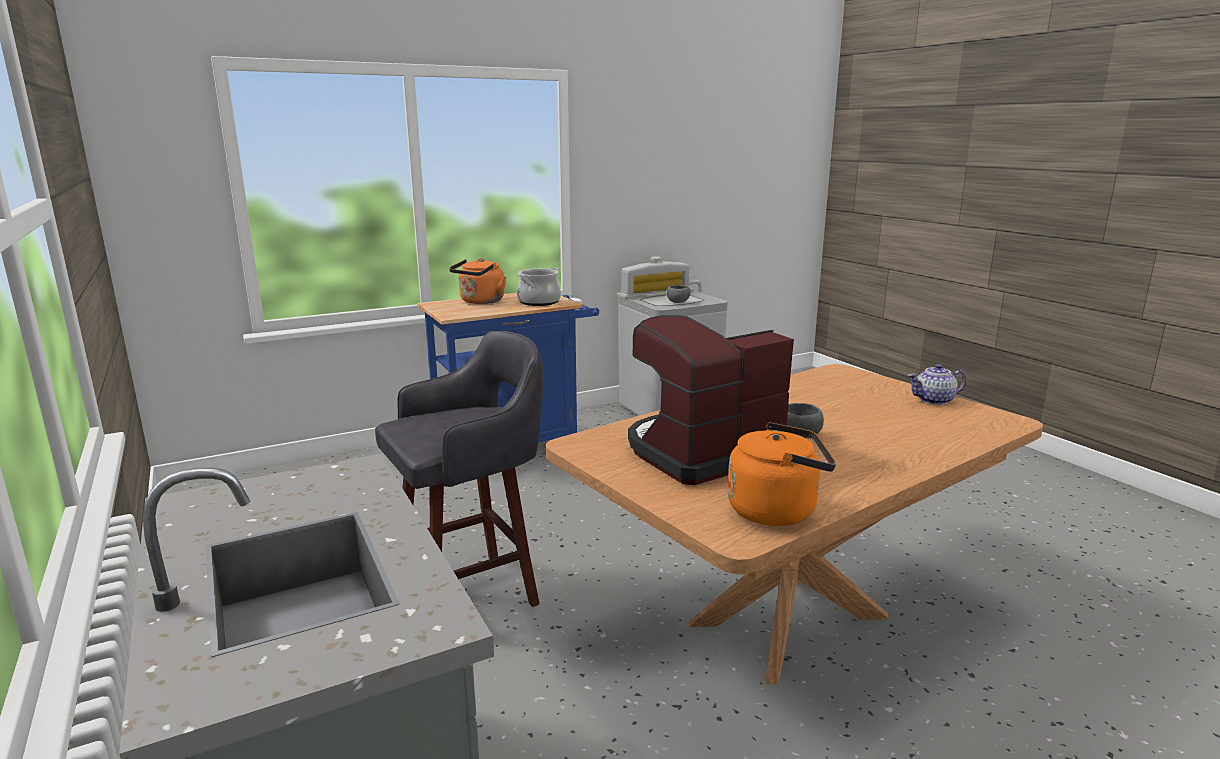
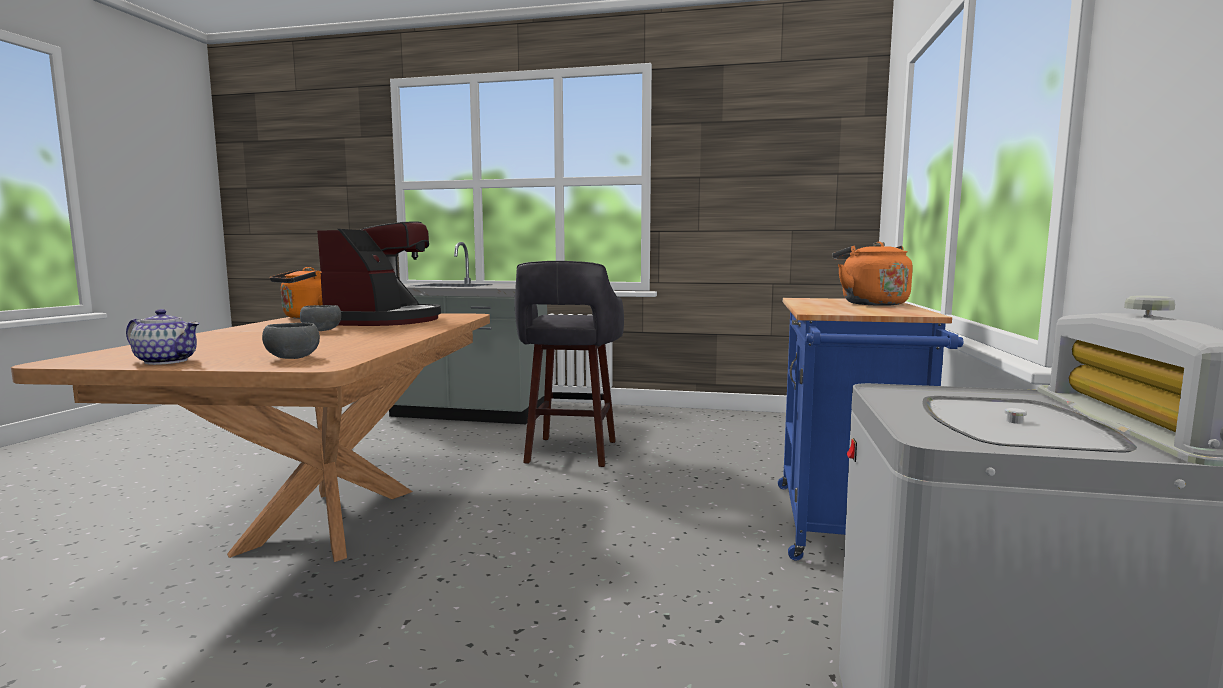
camera: 130 degrees right, 10 degrees down
cooking pot [516,268,561,306] -> none
grey bowl [667,285,691,303] -> grey bowl moved to [262,323,320,359]
teapot [908,364,966,405] -> teapot turned 75 degrees clockwise [126,309,200,365]

